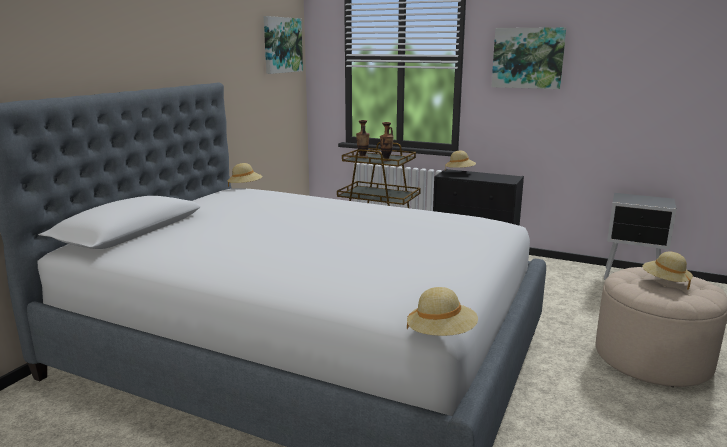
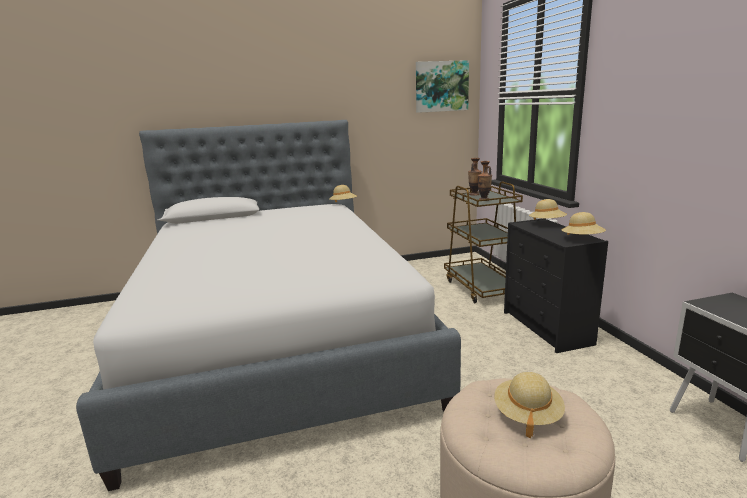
camera: 50 degrees right, 0 degrees up
beige hat [407,287,478,336] -> beige hat moved to [562,212,606,235]
picture [491,27,567,89] -> none

